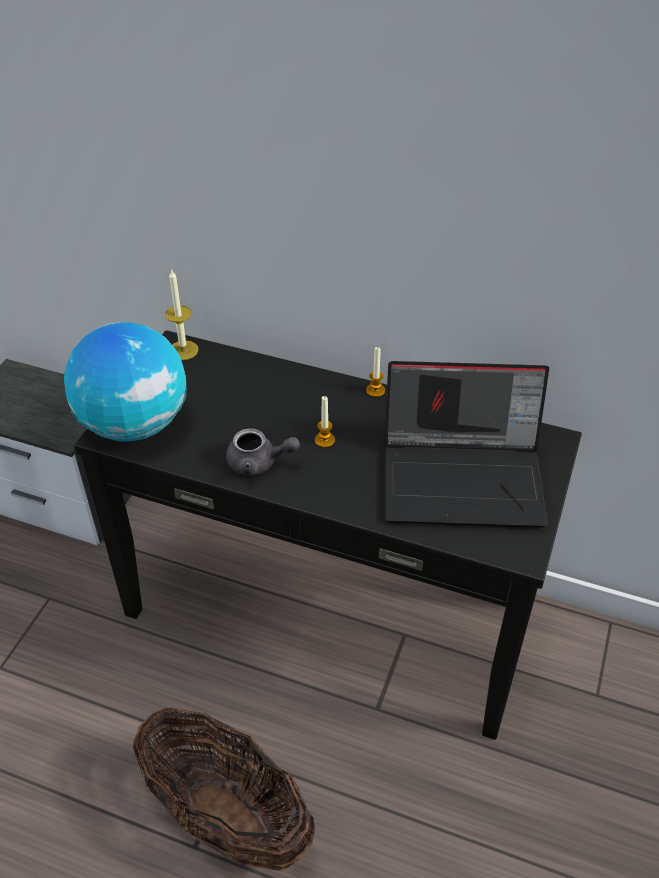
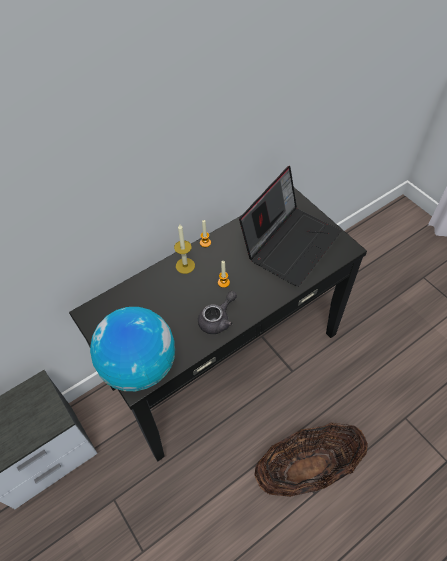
camera: 55 degrees left, 10 degrees up
candle [165,270,199,360] -> candle moved to [174,224,195,274]

